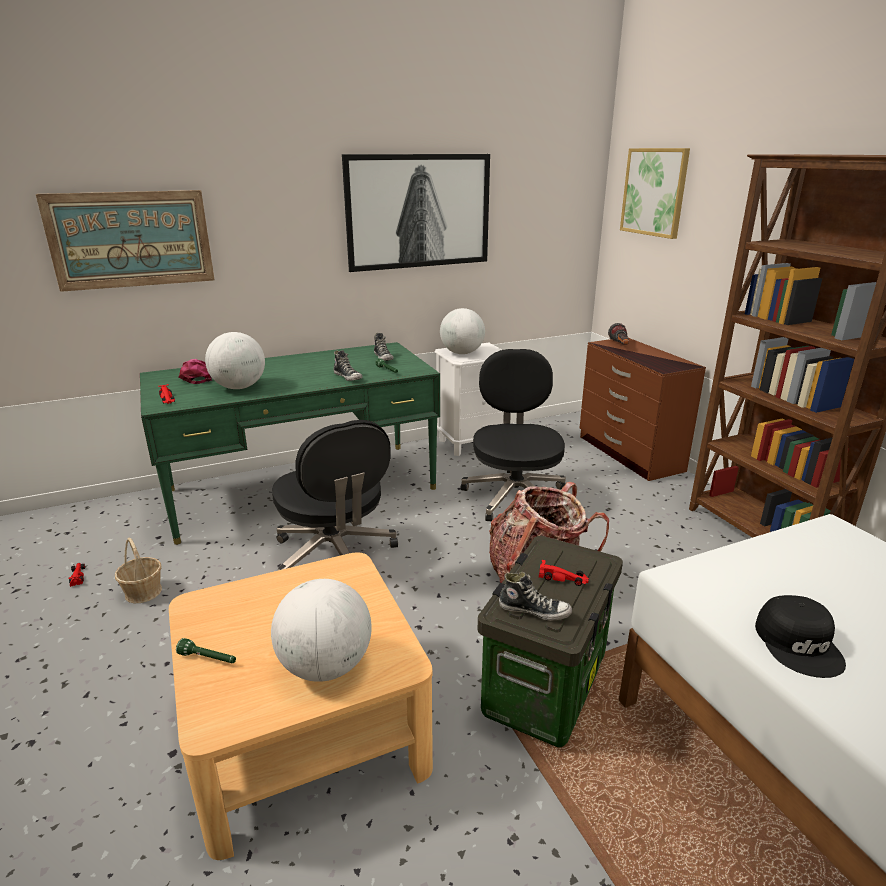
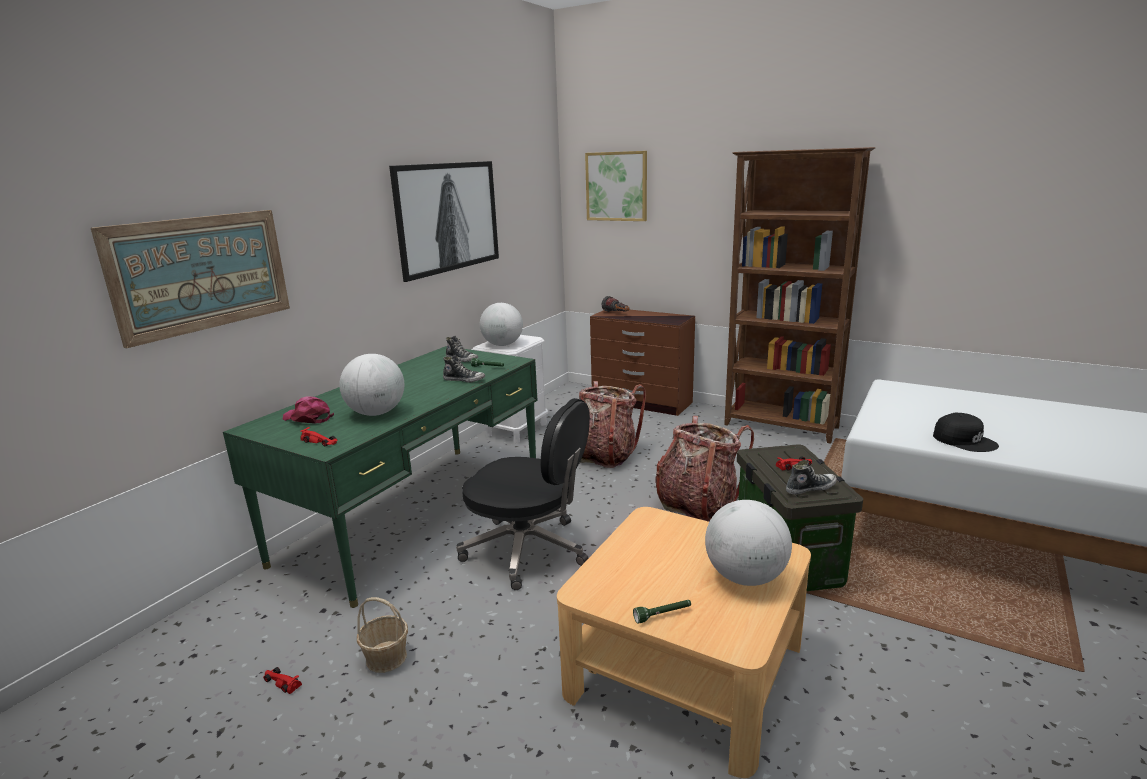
camera: 35 degrees left, 5 degrees down
black office chair [461,349,566,521] -> backpack [579,381,646,468]

